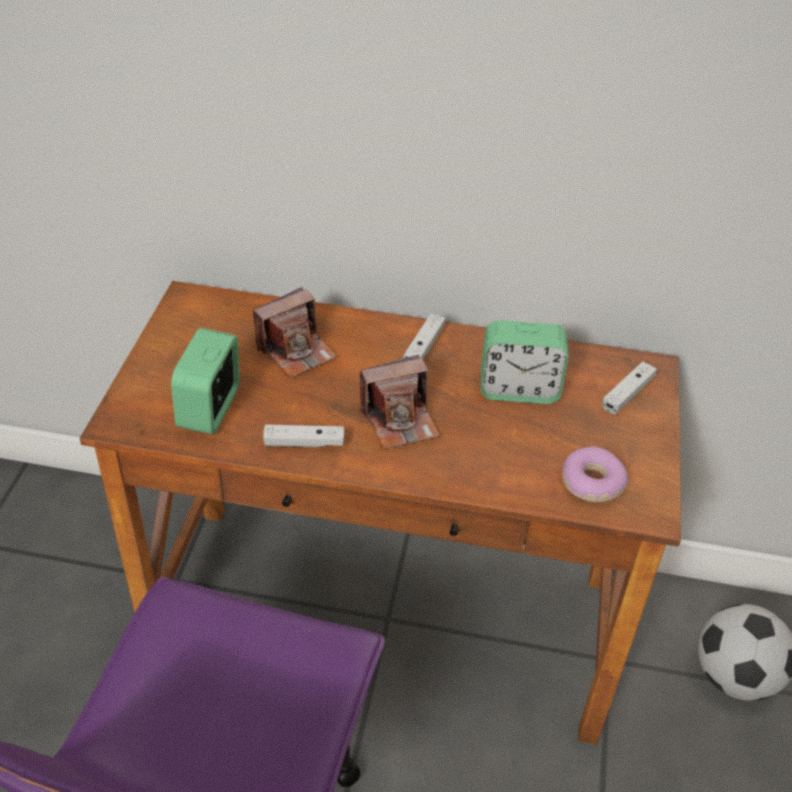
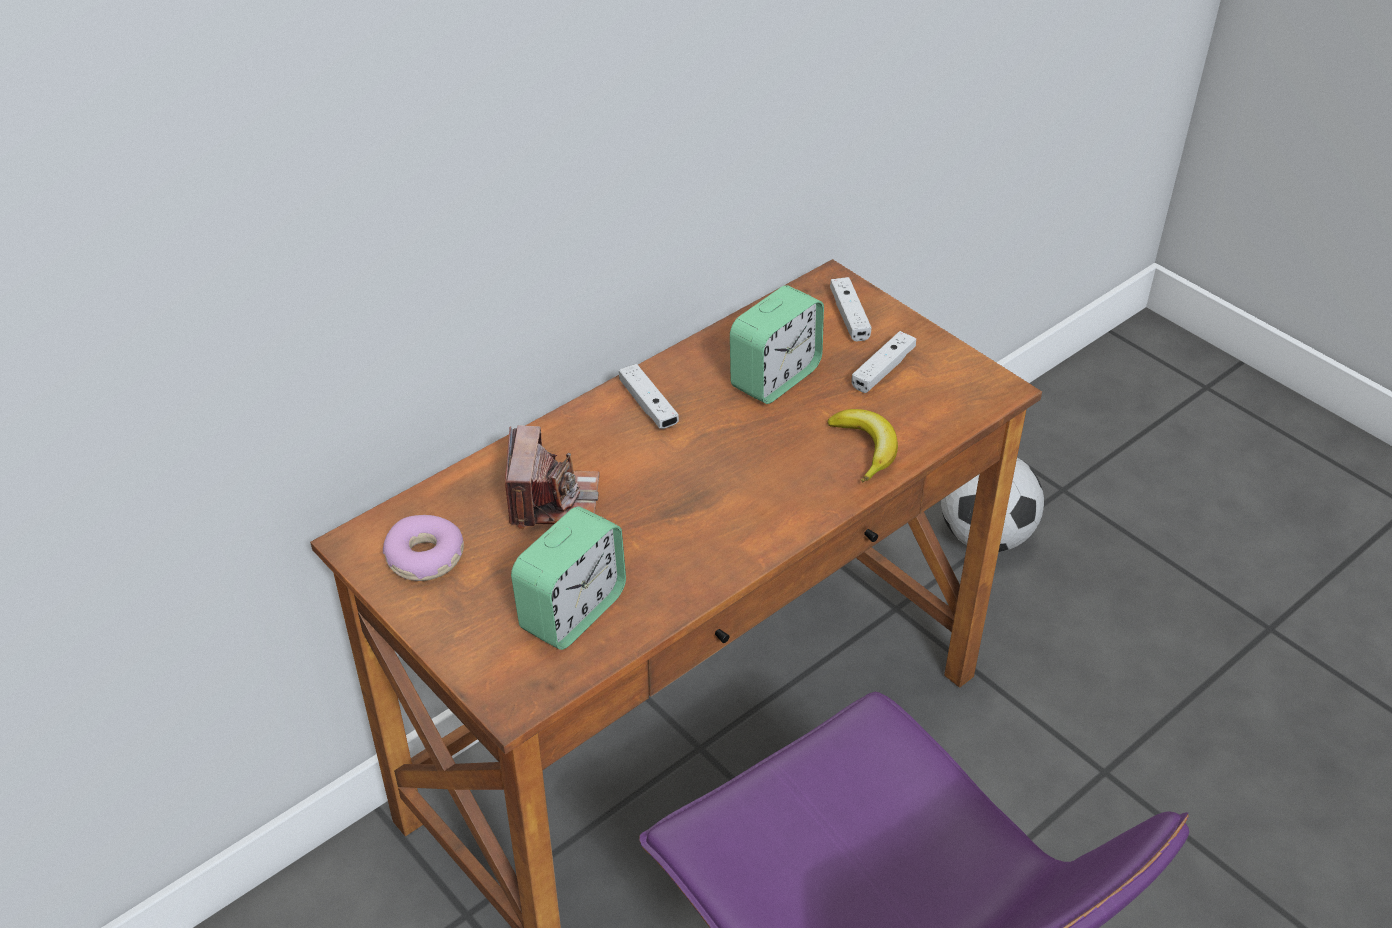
camera: 50 degrees left, 0 degrees up
alarm clock [171,328,240,434] -> alarm clock turned 105 degrees counterclockwise [511,507,626,650]
white game controller [263,425,344,447] -> white game controller moved to [852,331,916,393]
camera [359,355,440,449] -> none
donut [562,447,629,503] -> donut moved to [383,515,464,581]
none -> banana [828,409,898,482]

